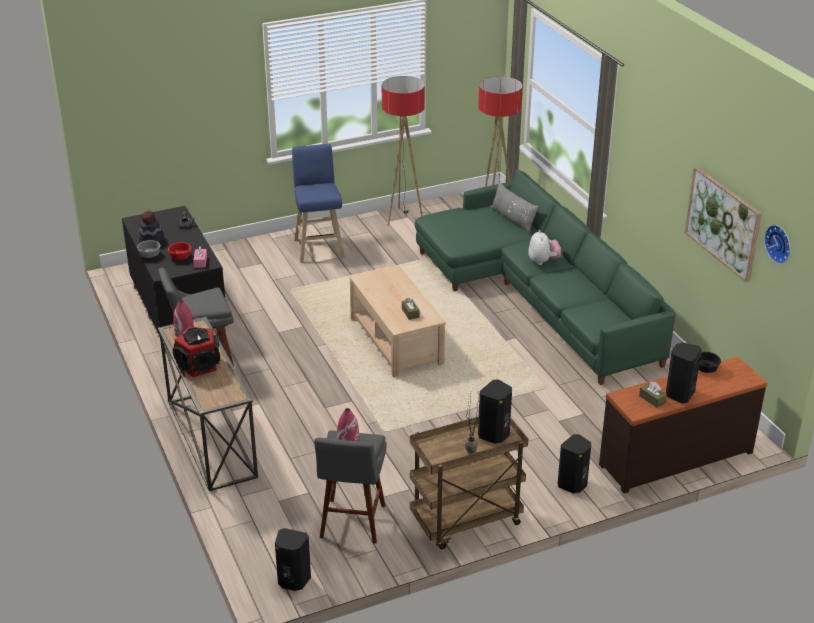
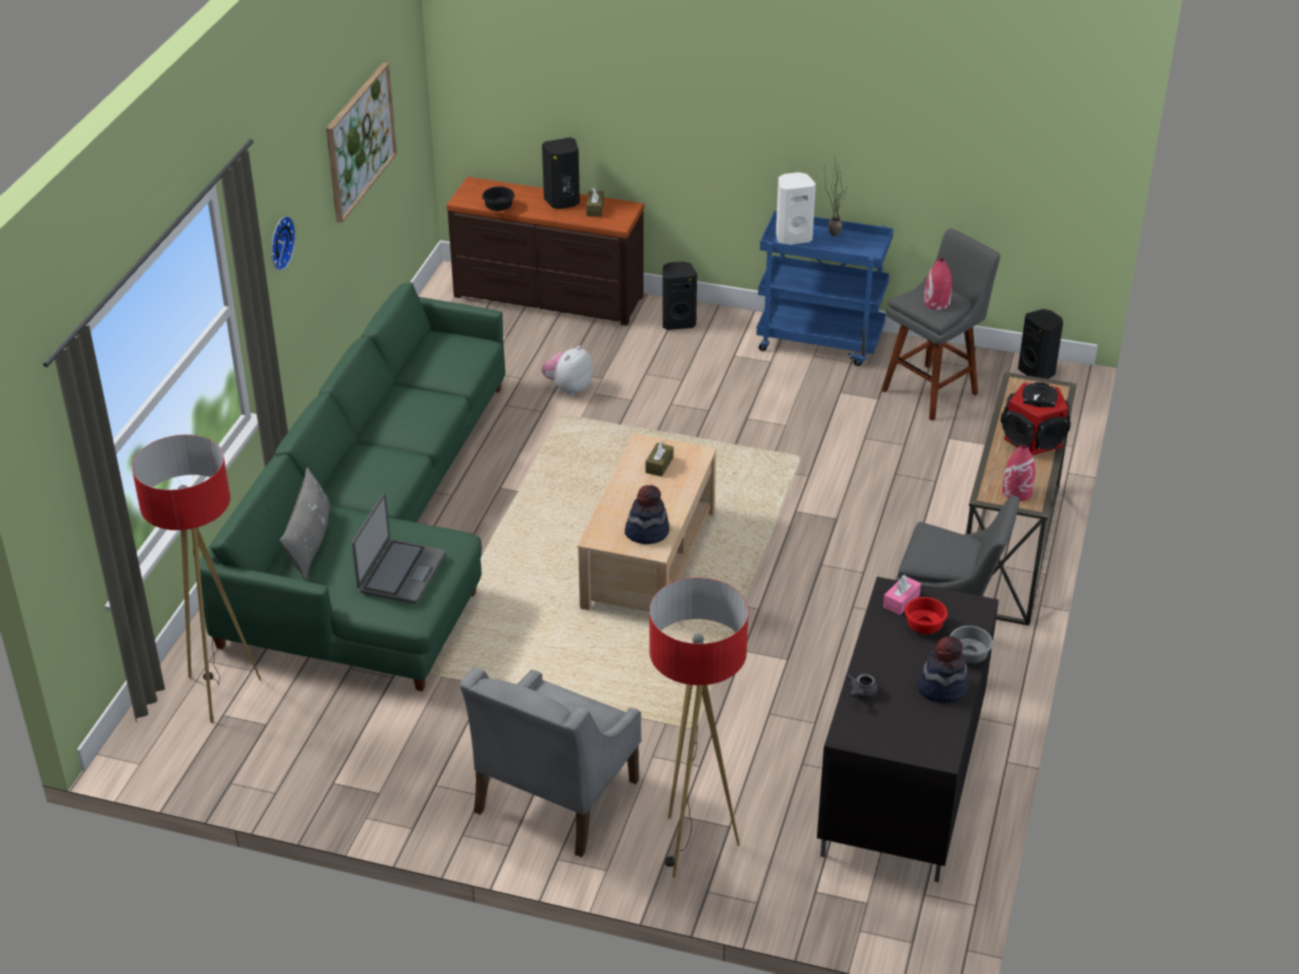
camera: 140 degrees left, 5 degrees up
blue stool [292,144,345,263] -> grey armchair [460,667,642,857]
floor lamp [382,76,425,226] -> floor lamp moved to [649,578,748,878]
brown cart [410,416,528,549] -> blue cart [756,211,893,366]
black speaker [478,380,512,444] -> white speaker [776,172,816,245]
plush toy [528,230,561,265] -> plush toy moved to [541,346,593,395]
wall clock [764,225,790,264] -> wall clock moved to [271,216,296,271]
none -> laptop [352,493,446,604]
none -> hat [625,485,669,544]

